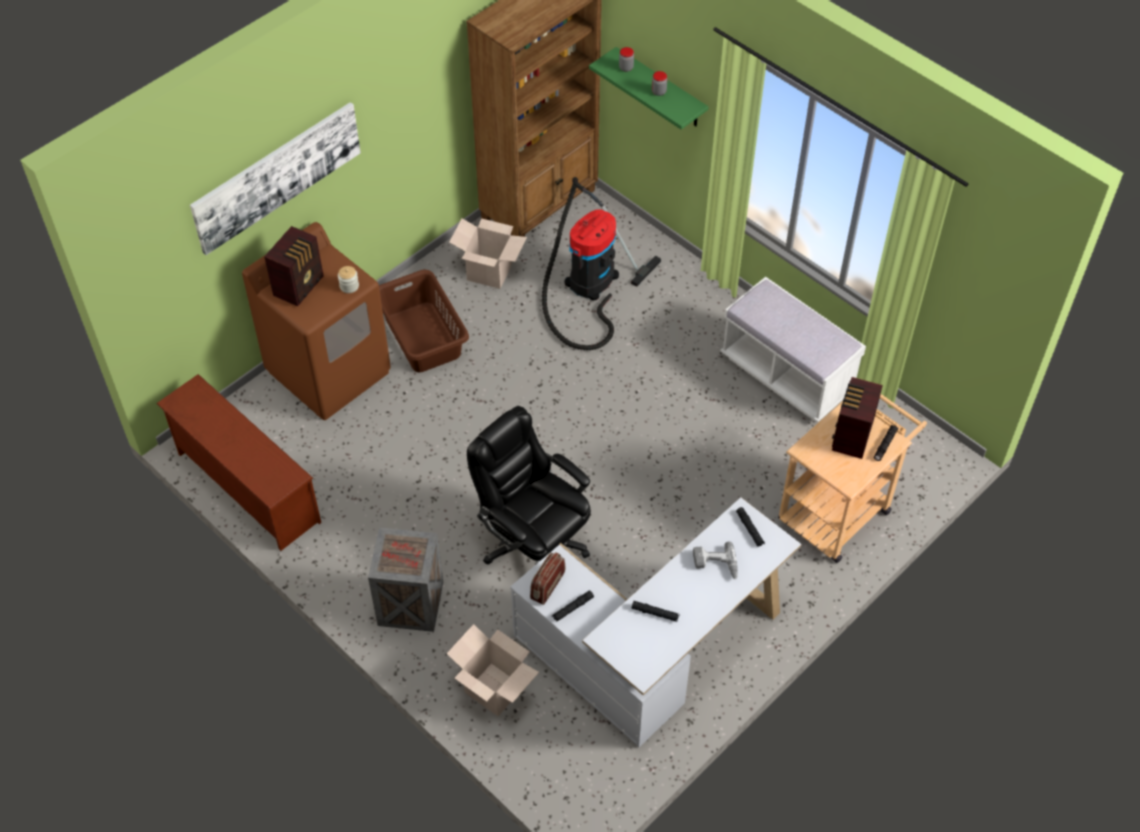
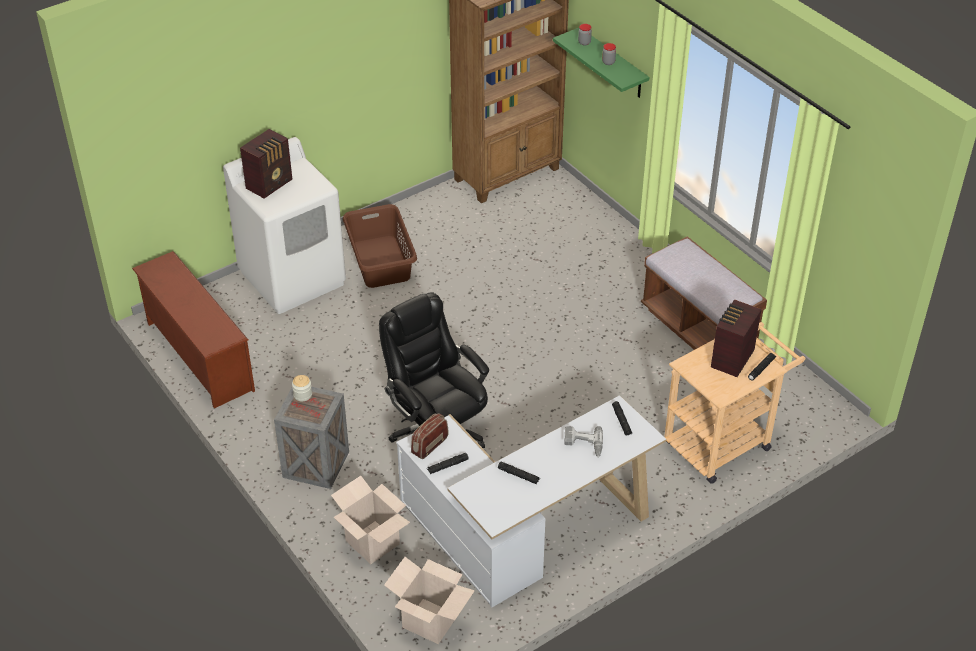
camera: 10 degrees right, 10 degrees down
picture [190,102,361,255] -> none
brown washing machine [242,222,391,420] -> white washing machine [223,137,346,314]
jar [338,266,359,293] -> jar moved to [292,375,312,401]
cardboard box [449,218,527,289] -> cardboard box moved to [384,557,475,644]
vacuum cleaner [542,177,661,350] -> none
white bench [720,277,866,423] -> brown bench [641,236,767,350]

